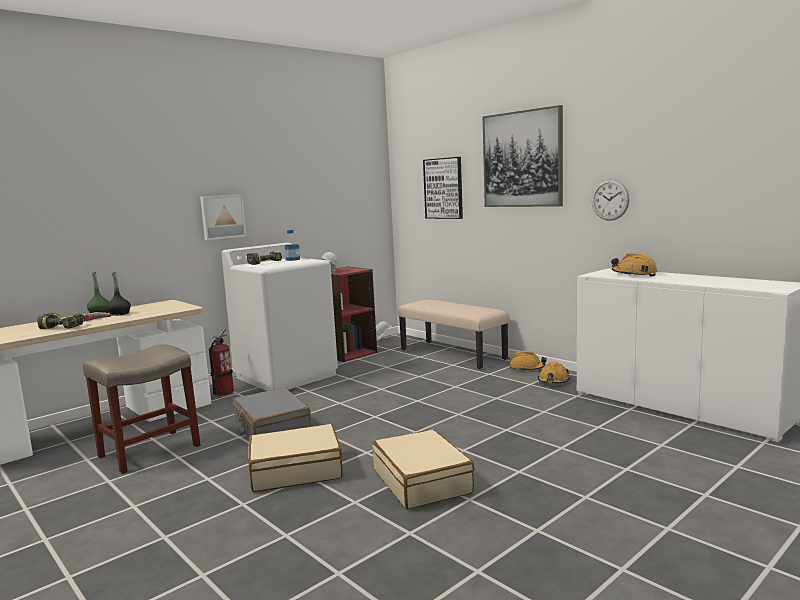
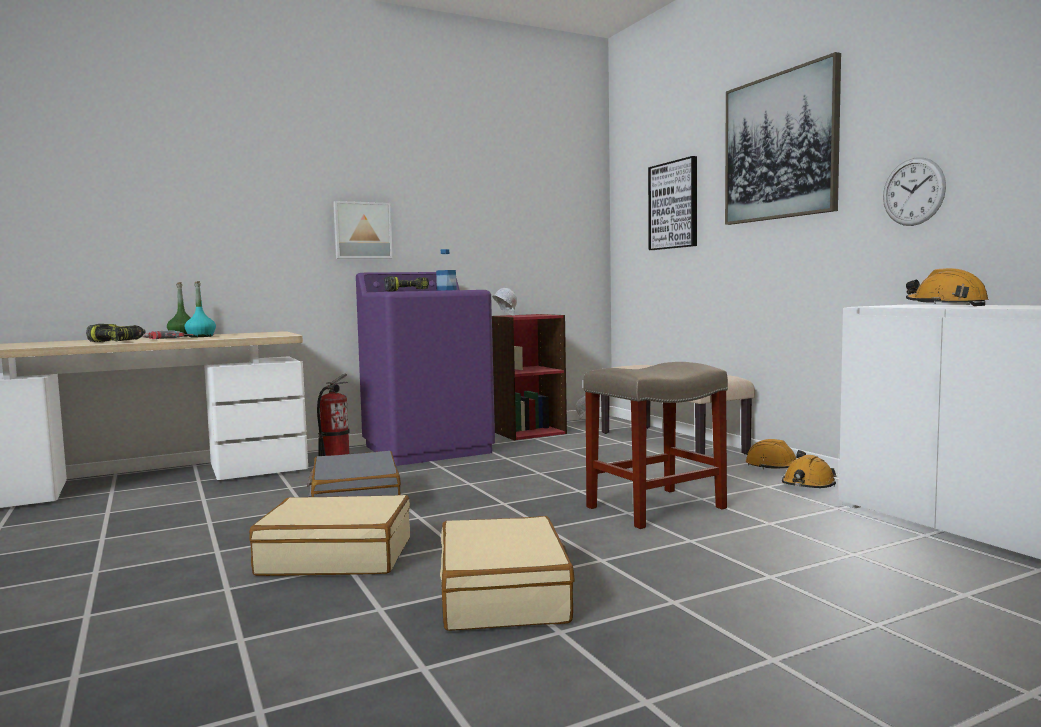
camera: 15 degrees right, 5 degrees down
beige stool [83,344,201,474] -> beige stool moved to [583,362,728,529]
black bottle [106,272,131,316] -> turquoise bottle [184,281,216,337]
white washing machine [222,243,338,391] -> purple washing machine [356,272,495,466]

